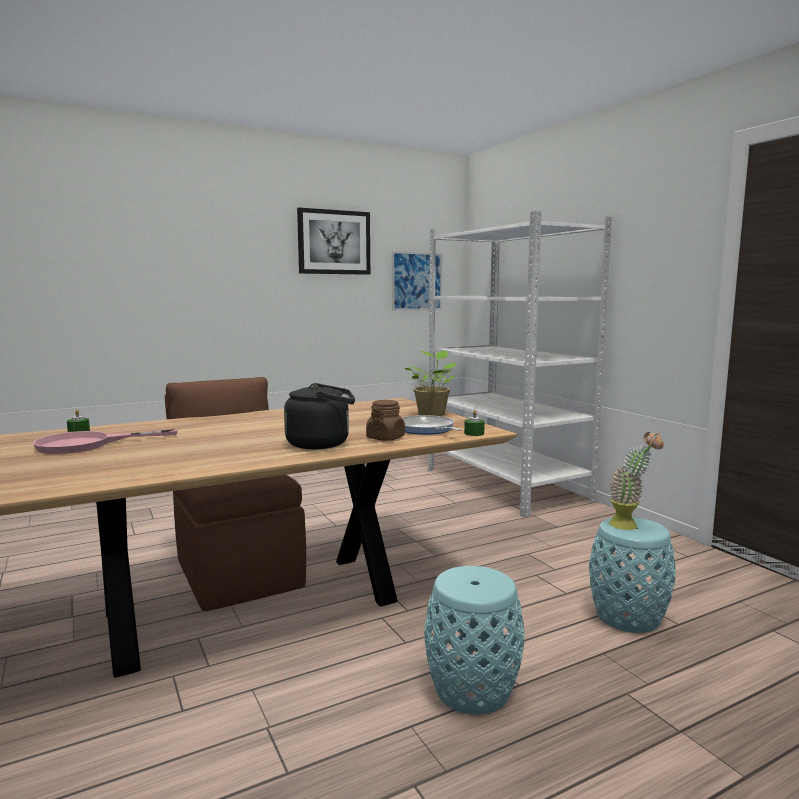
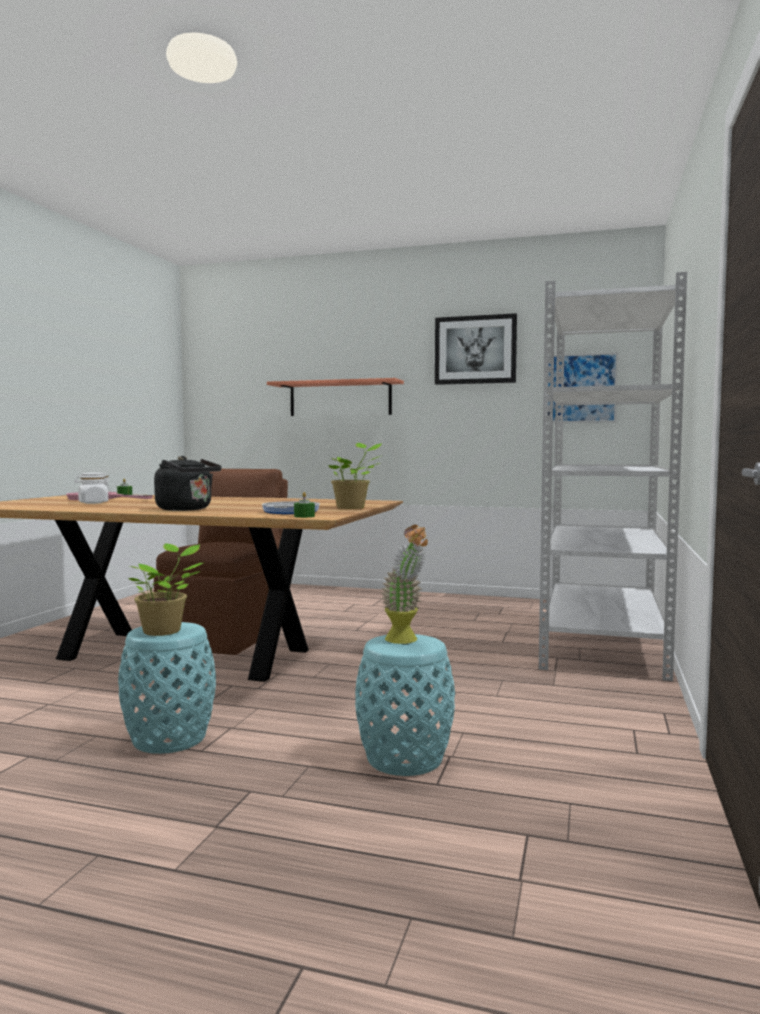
camera: 45 degrees right, 5 degrees down
brown jar [366,400,405,441] -> none
none -> white jar [74,473,111,504]
none -> potted plant [129,543,203,636]
none -> shelf [267,378,404,416]

